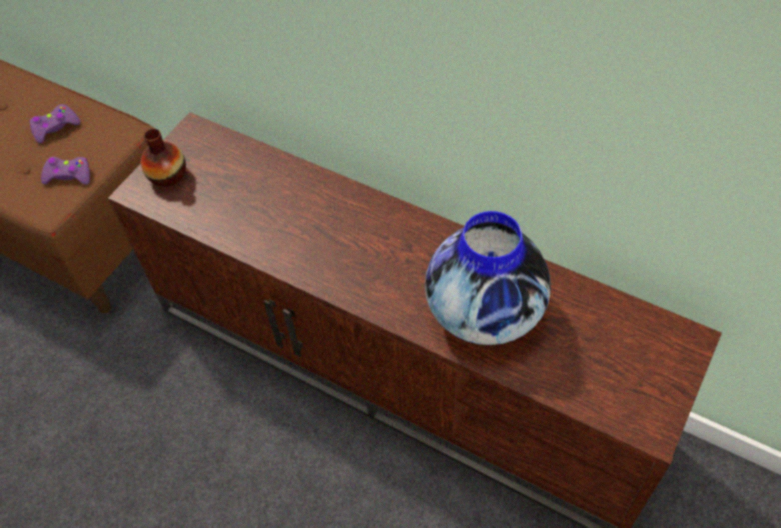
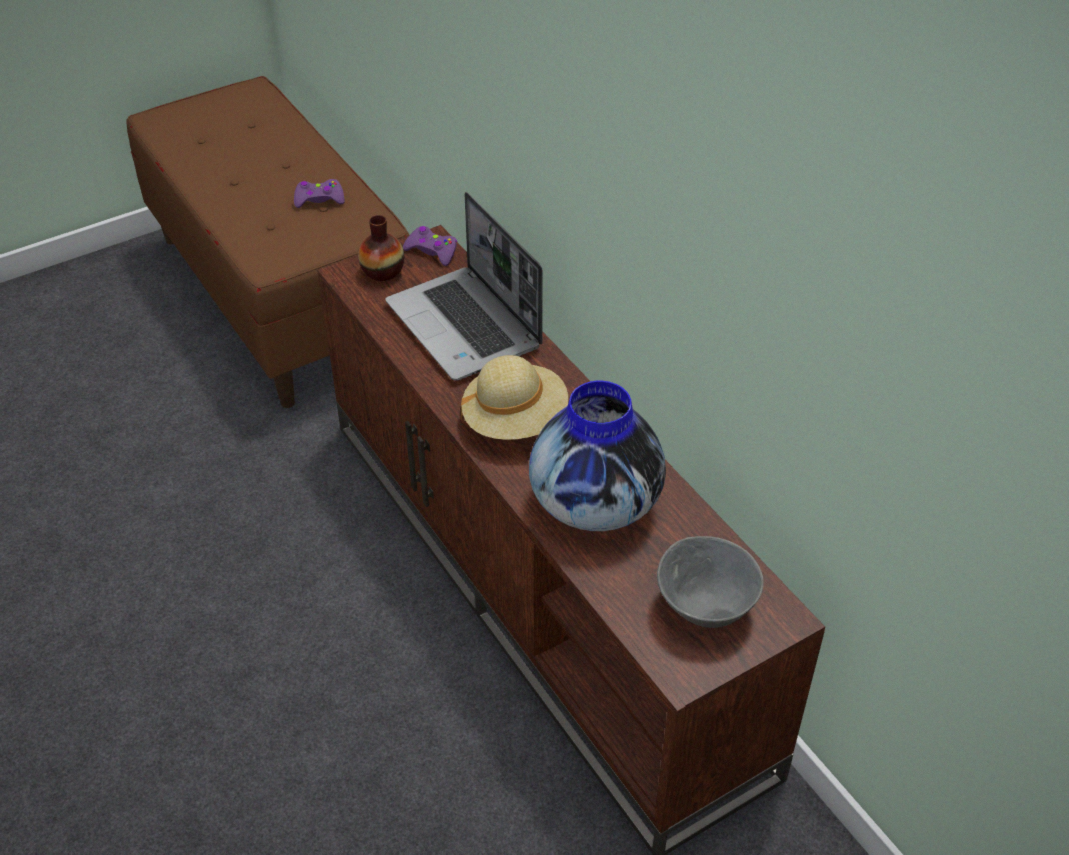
camera: 25 degrees right, 10 degrees down
purple game controller [41,157,90,185] -> purple game controller moved to [403,226,457,266]
none -> laptop [385,192,543,381]
none -> beige hat [461,355,568,440]
none -> grey bowl [657,536,764,628]

